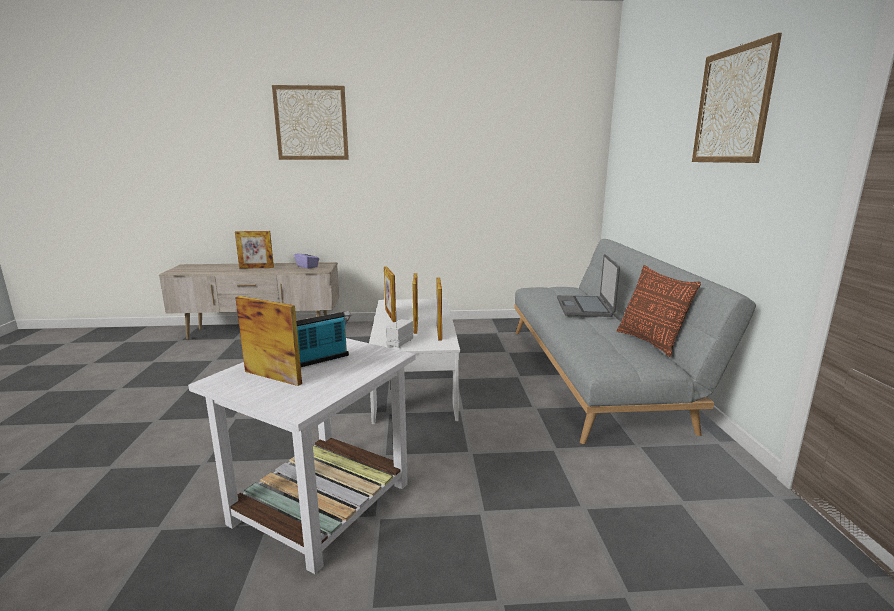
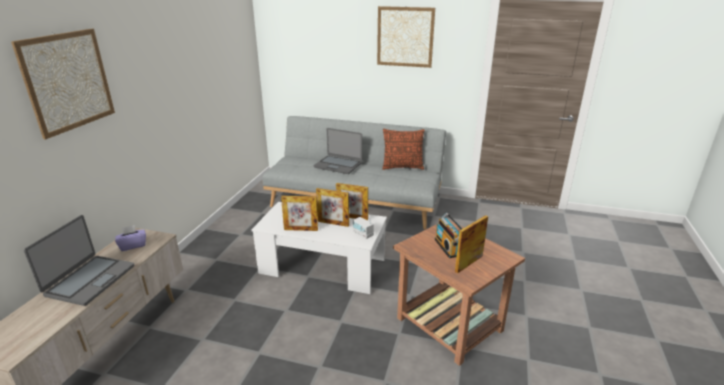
camera: 70 degrees left, 10 degrees up
white side table [188,338,416,574] -> brown side table [393,220,525,366]
picture frame [235,231,274,269] -> laptop [24,215,134,306]

